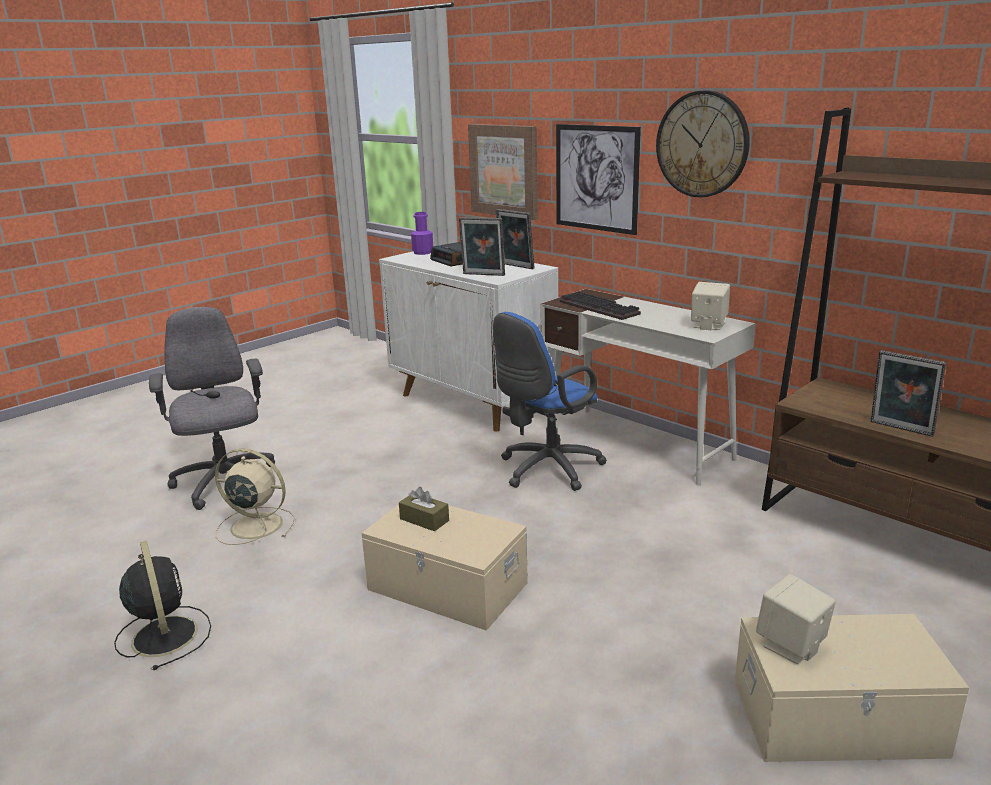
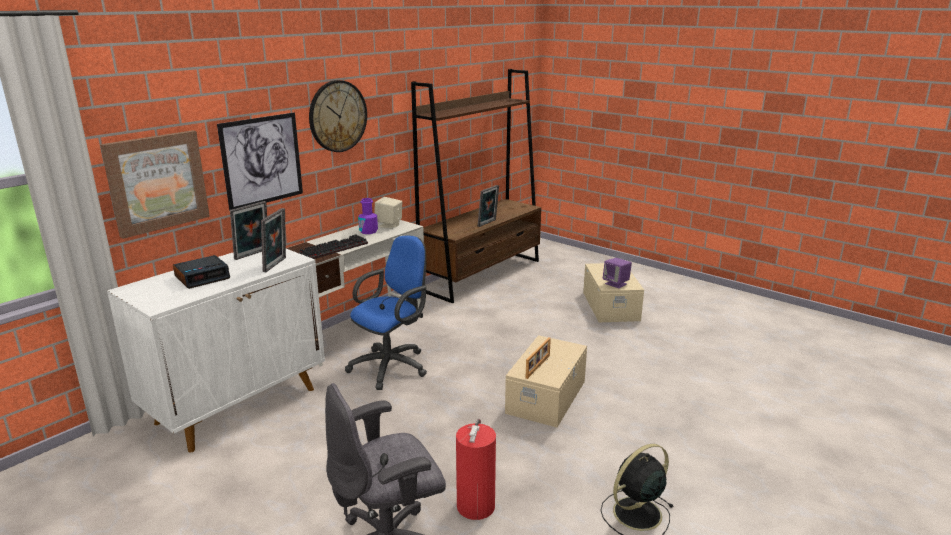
camera: 95 degrees left, 0 degrees up
beige fan [215,449,295,545] -> fire extinguisher [456,419,496,520]
brown tissue box [399,487,449,531] -> picture frame [526,337,551,379]
purple bottle [411,212,433,255] -> purple bottle moved to [358,198,378,234]
blue office chair [493,312,607,491] -> blue office chair turned 90 degrees counterclockwise [345,235,427,390]
beige speaker [756,574,836,664] -> purple speaker [603,258,632,288]

